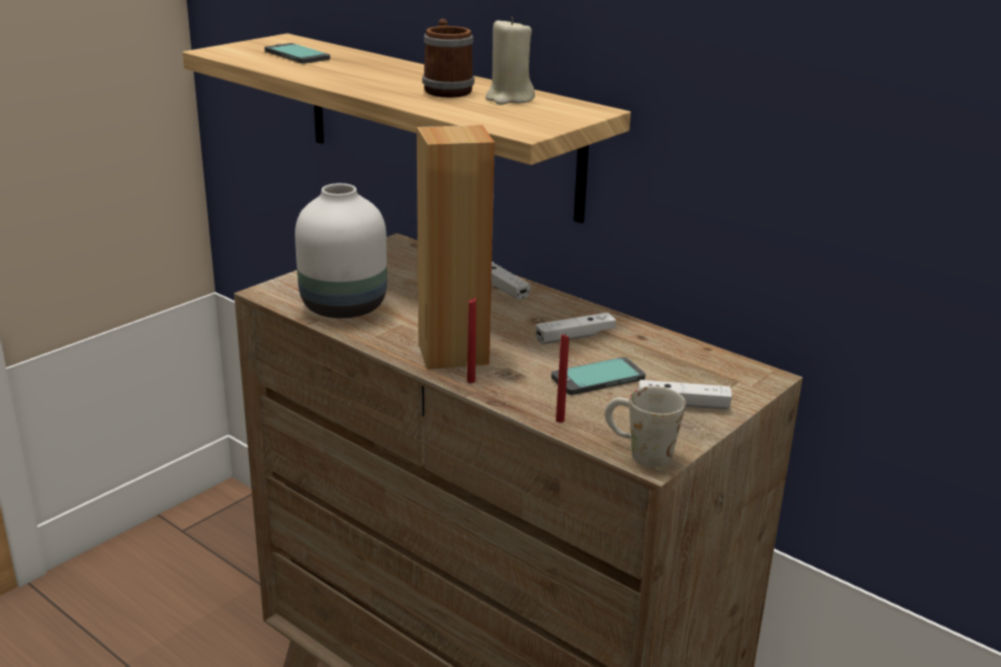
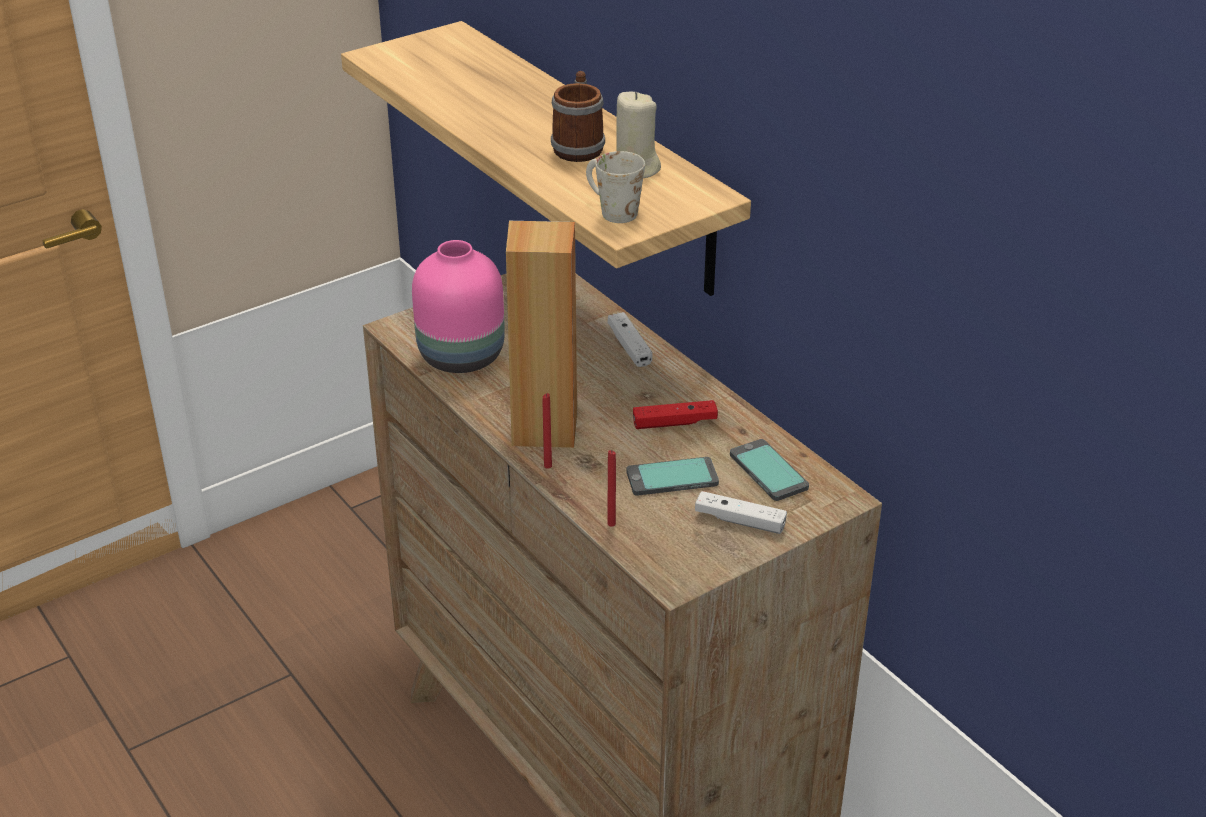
camera: 15 degrees right, 10 degrees up
phone [264,43,330,64] -> phone moved to [730,439,809,501]
white vase [295,183,387,318] -> pink vase [412,240,505,373]
white game controller [536,312,616,344] -> red game controller [633,400,718,429]
white mug [605,386,686,467] -> white mug moved to [586,151,645,223]

